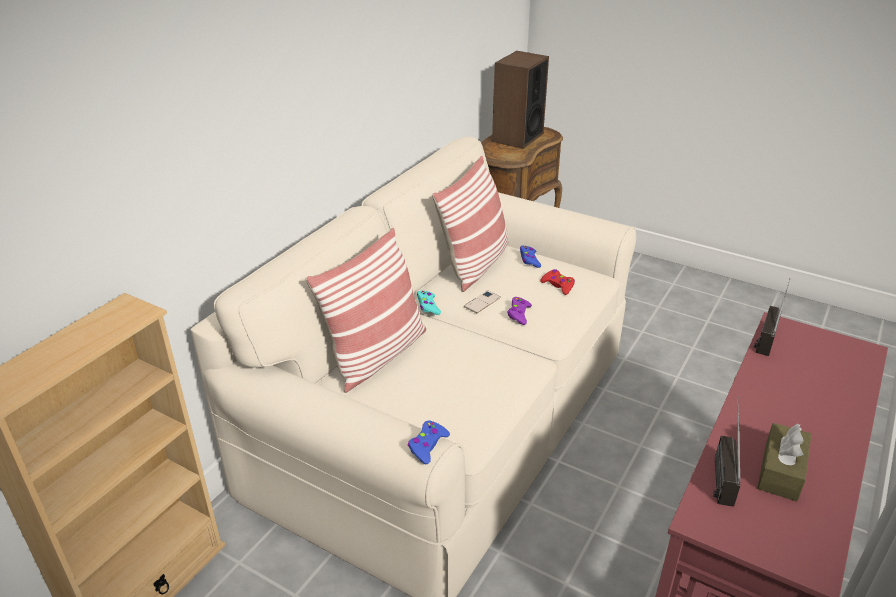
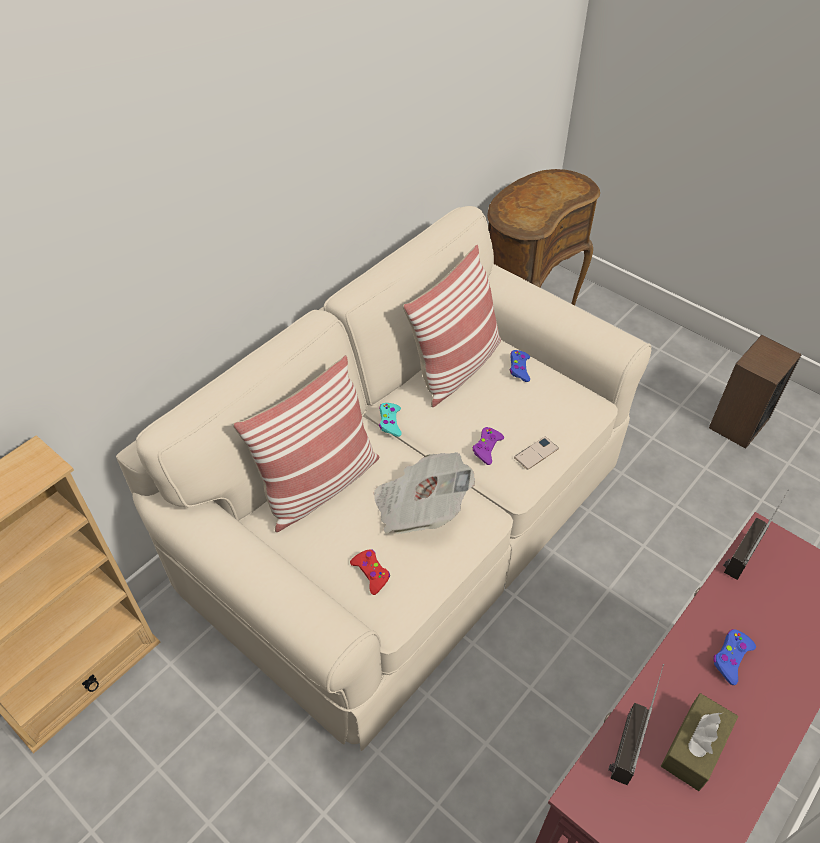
camera: 10 degrees right, 15 degrees up
blue game controller [408,420,450,464] -> blue game controller moved to [713,629,756,685]
phone [464,290,501,313] -> phone moved to [514,436,559,470]
speaker [492,51,549,149] -> speaker moved to [709,335,802,449]
red game controller [540,269,575,295] -> red game controller moved to [350,549,390,595]
none -> newspaper [373,452,475,534]

